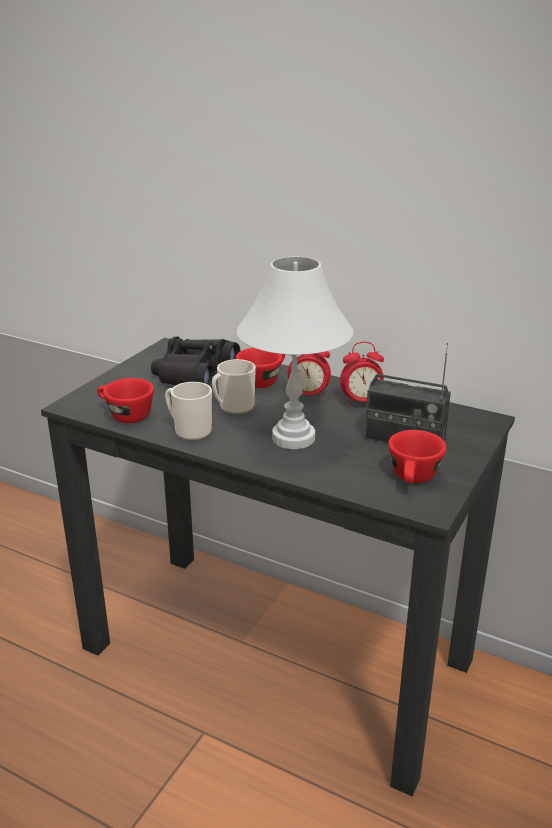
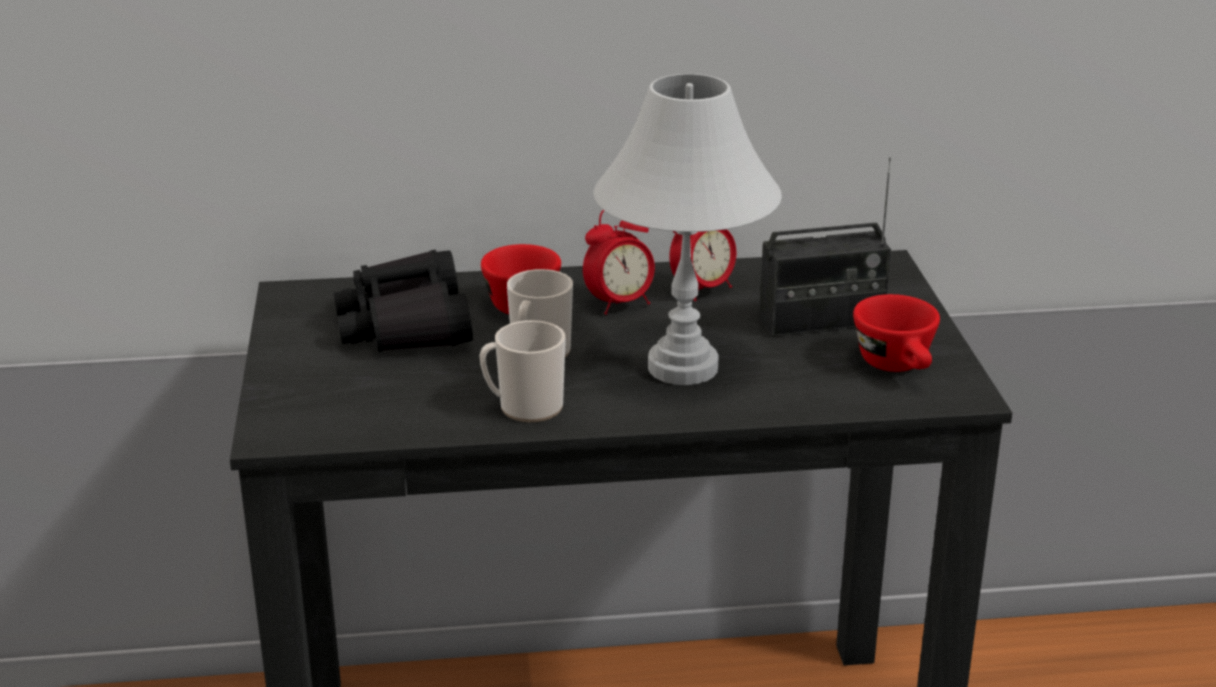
camera: 35 degrees left, 0 degrees up
red cup [97,378,154,423] -> none

